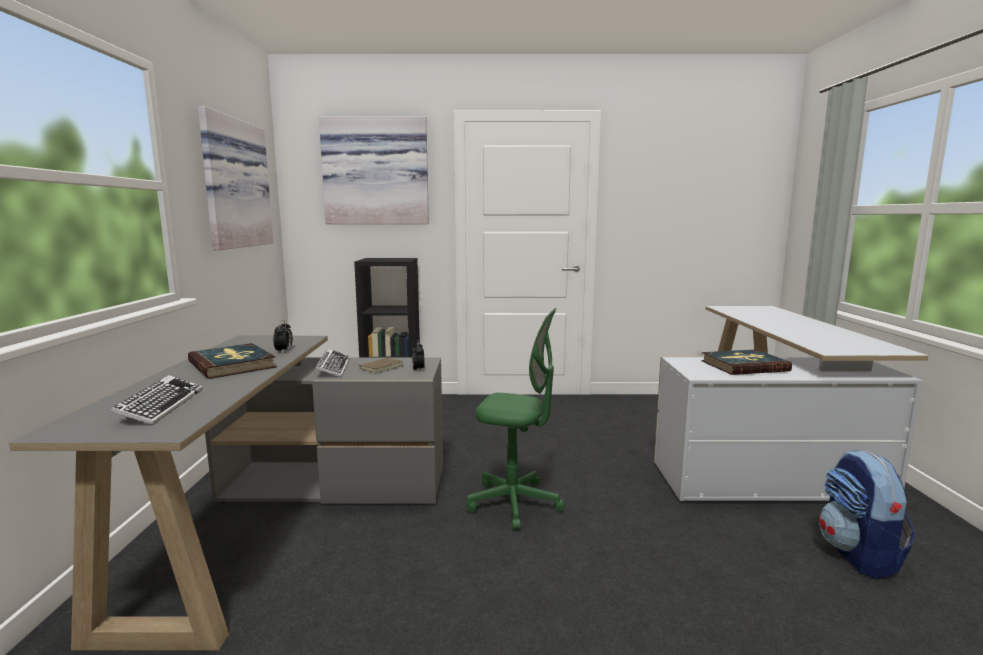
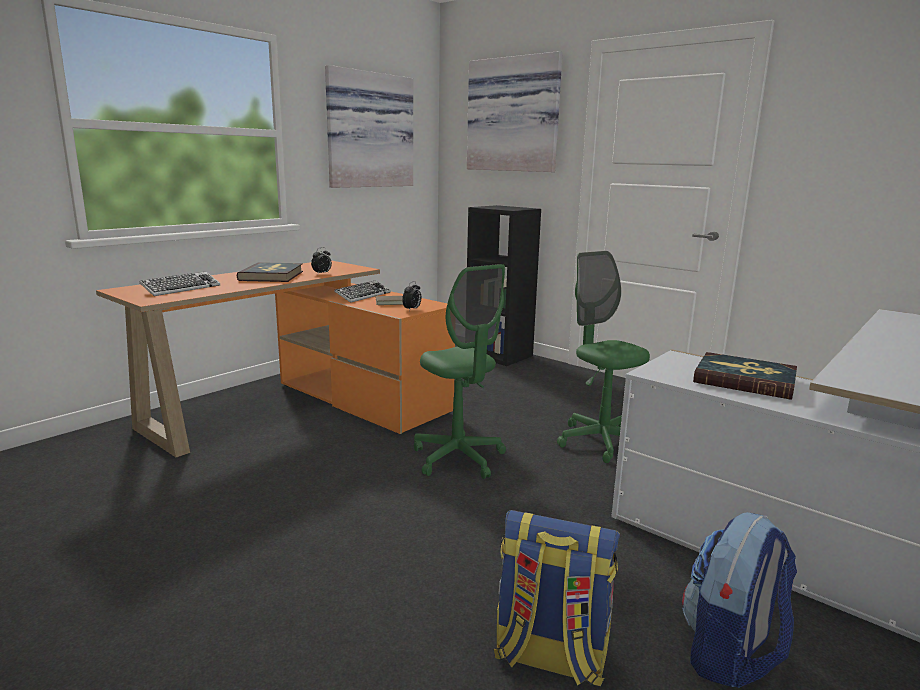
camera: 40 degrees right, 5 degrees up
grey desk [9,336,443,650] -> orange desk [96,260,455,457]
none -> backpack [494,510,620,686]
none -> green office chair [557,251,650,463]

